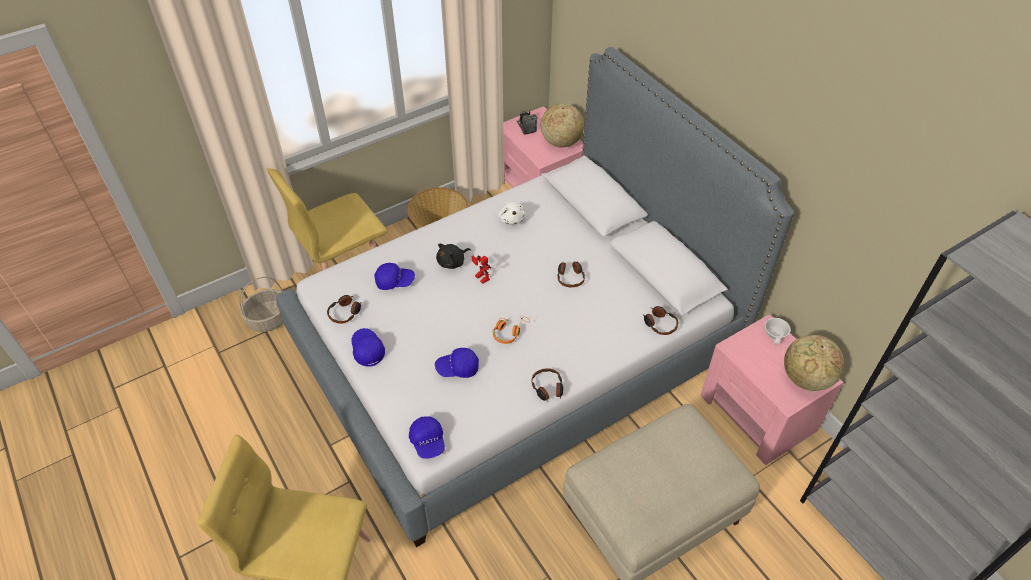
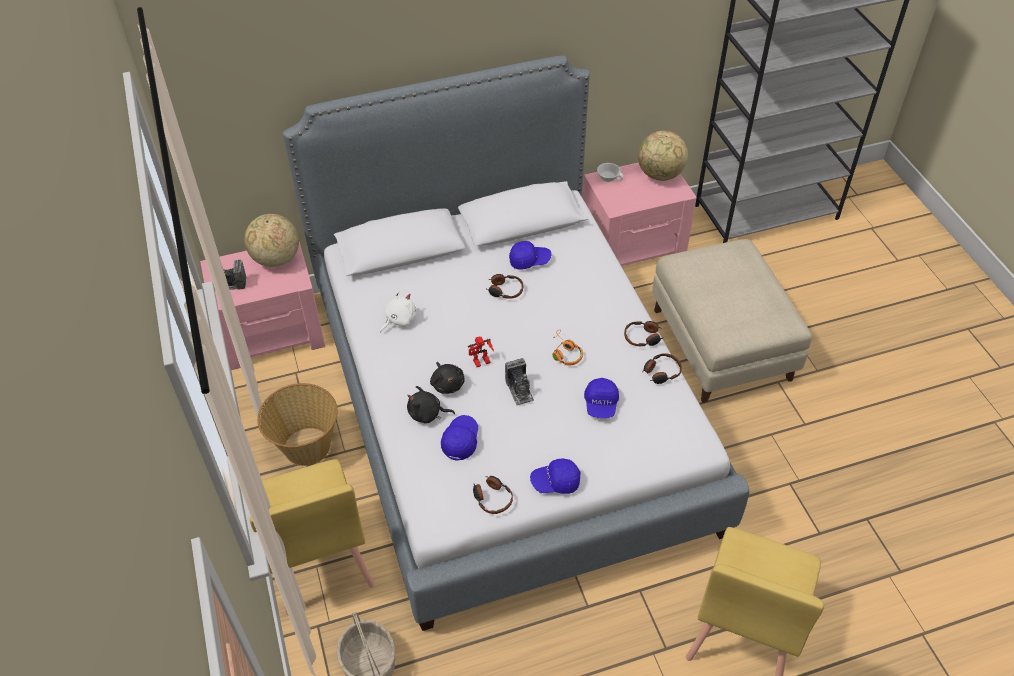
camera: 75 degrees left, 0 degrees up
blue cap [409,417,445,459] -> blue cap moved to [509,241,551,270]
white plush toy [498,202,526,225] -> white plush toy turned 45 degrees counterclockwise [380,291,416,333]
headphones [643,306,678,335] -> headphones moved to [642,353,682,384]
none -> black plush toy [407,386,455,424]
none -> camera [505,358,534,406]

